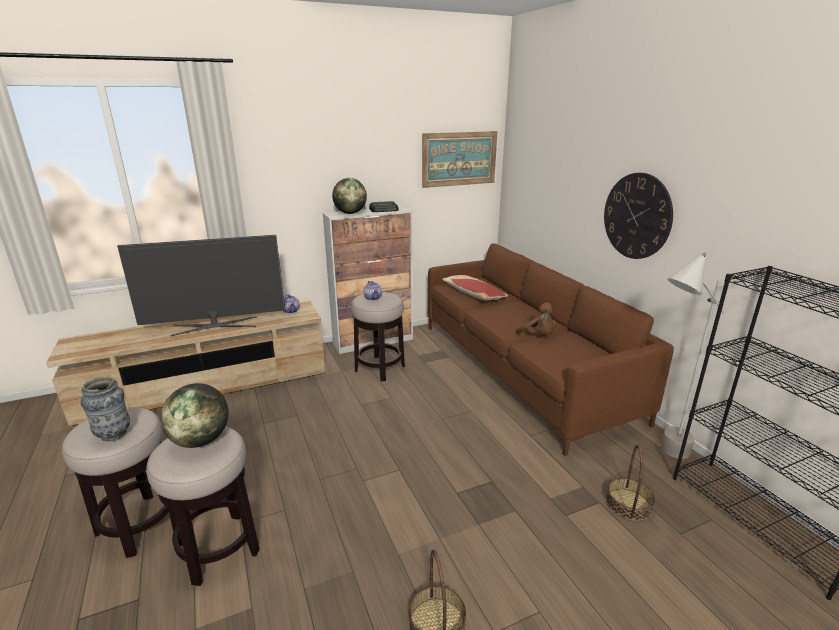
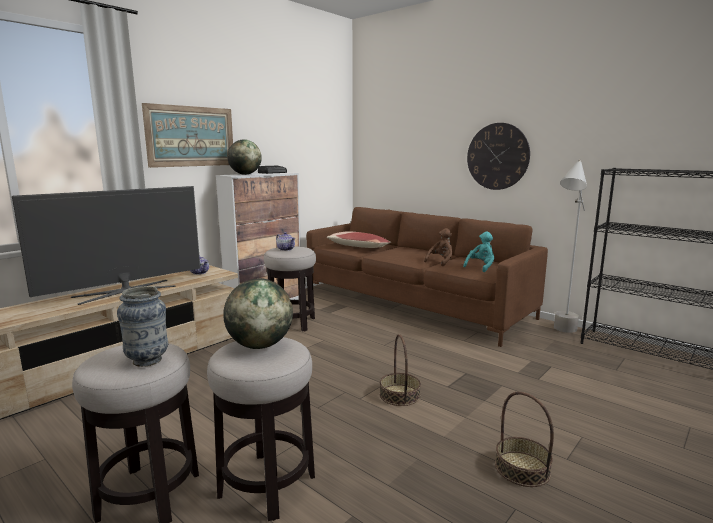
camera: 25 degrees left, 10 degrees down
picture [422,131,497,188] -> picture moved to [142,103,233,168]
brown plush toy [516,302,556,335] -> brown plush toy turned 75 degrees counterclockwise [424,228,453,266]
basket [606,445,655,521] -> basket moved to [379,334,421,406]
none -> turquoise plush toy [463,232,495,272]

